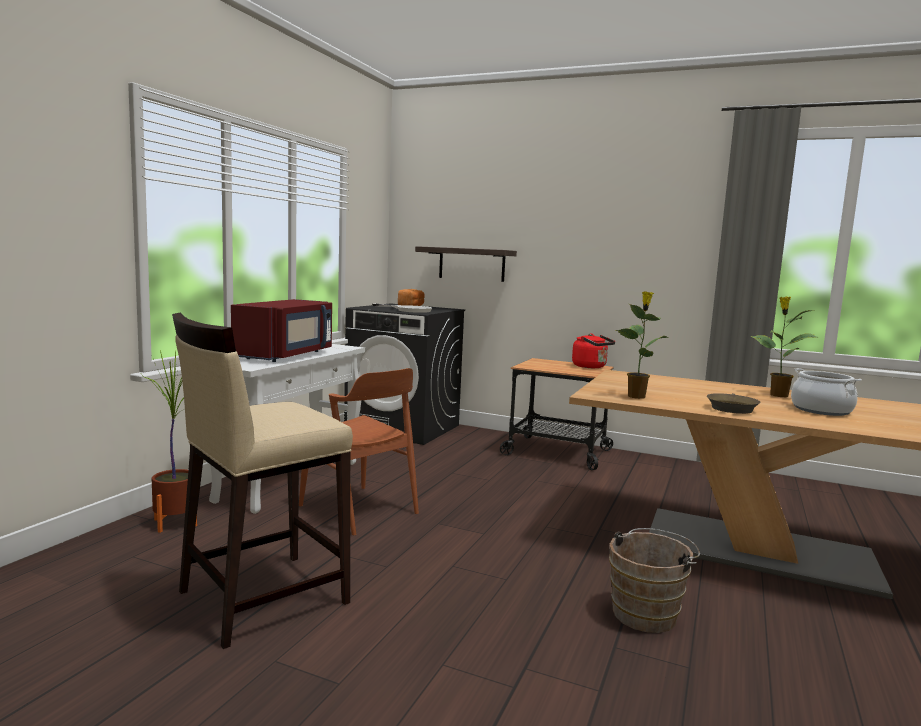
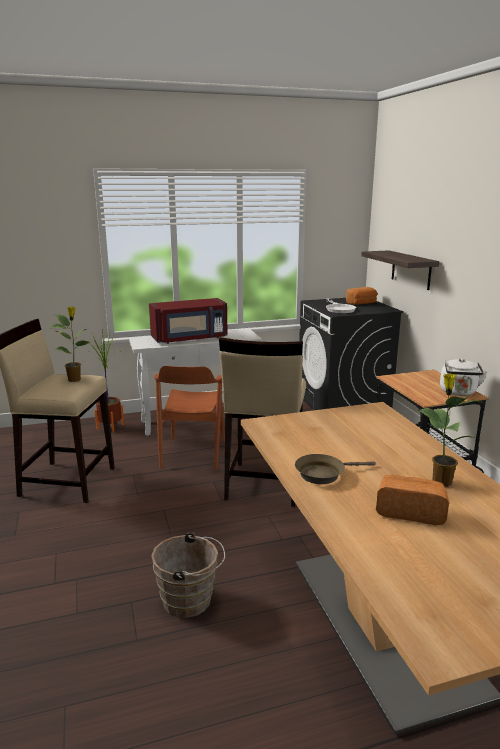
camera: 50 degrees right, 10 degrees up
red kettle [572,333,615,368] -> white kettle [440,359,487,396]
potted plant [615,291,670,399] -> potted plant moved to [51,306,91,382]
cooking pot [791,368,862,416] -> bread [376,475,449,525]
none -> beige stool [219,337,306,507]

